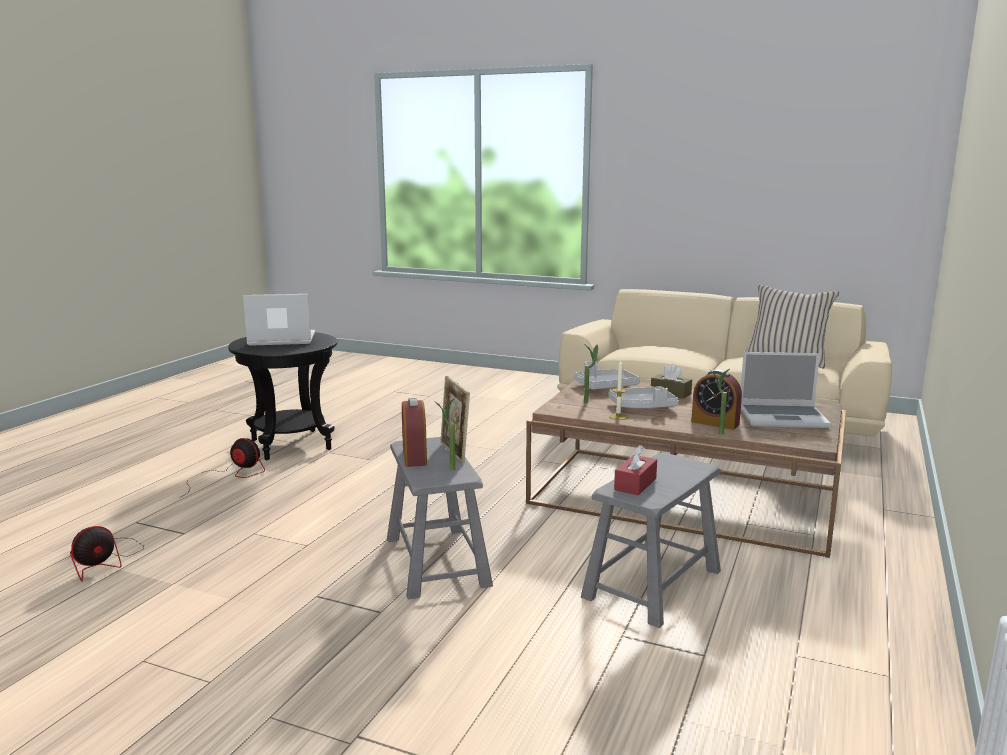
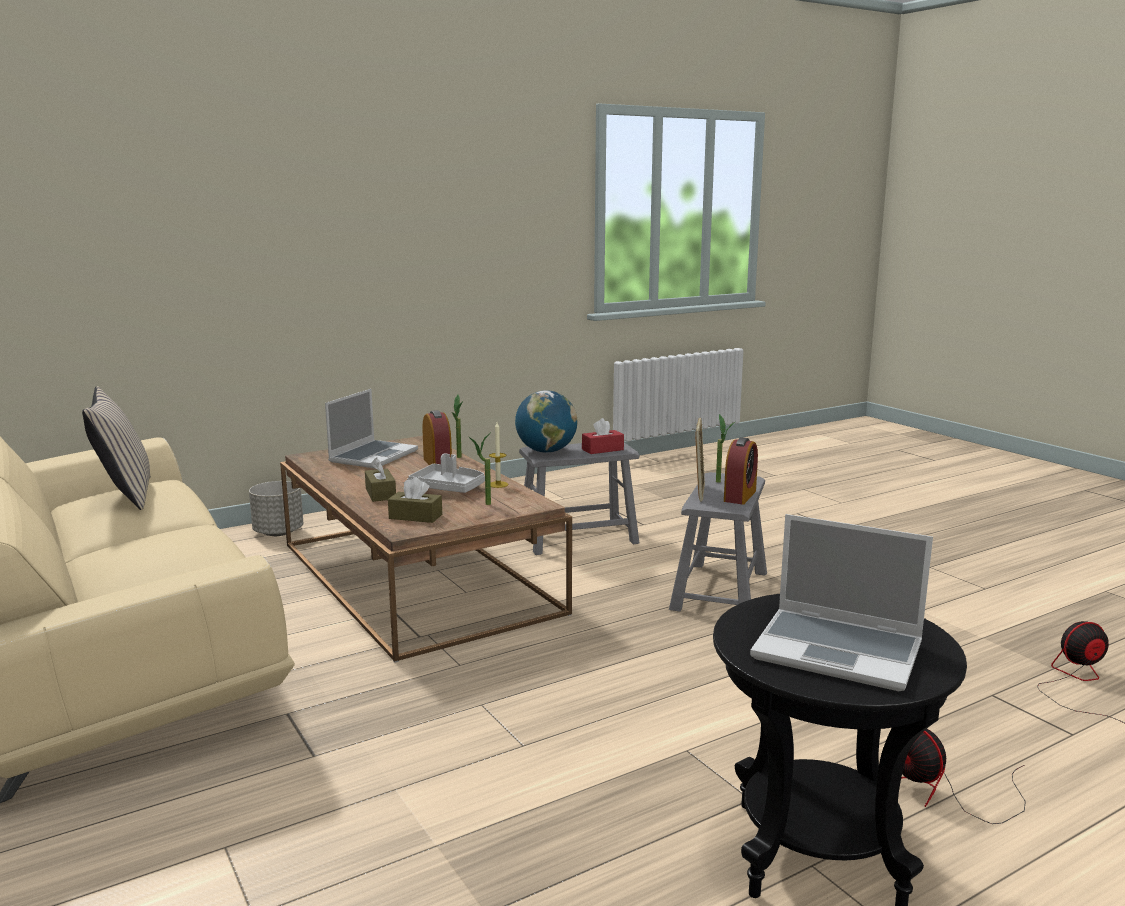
camera: 145 degrees left, 0 degrees up
grey tray [574,361,640,389] -> brown tissue box [388,477,442,523]
laptop [741,352,831,428] -> laptop turned 75 degrees clockwise [325,389,418,468]
none -> grey planter [249,481,303,536]
none -> globe [515,390,577,453]

